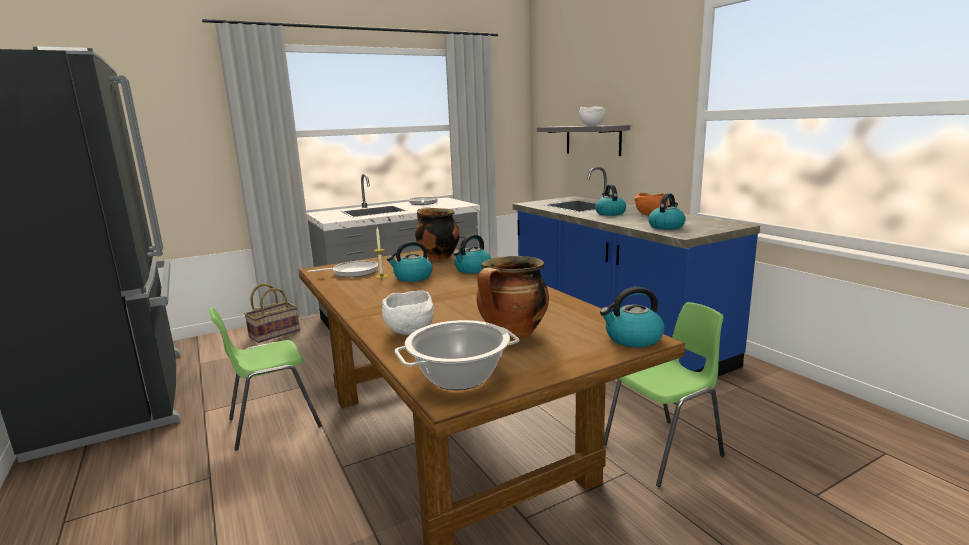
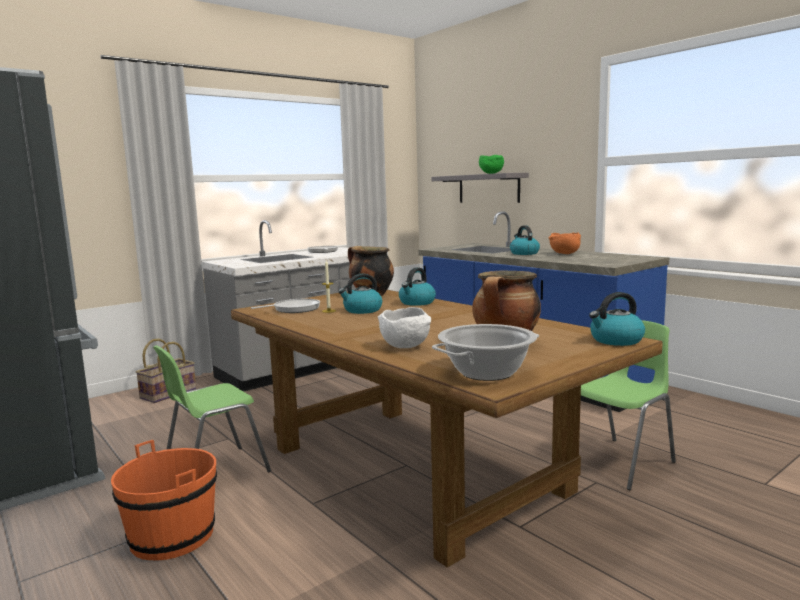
camera: 10 degrees left, 5 degrees down
white bowl [579,106,605,126] -> green bowl [479,155,504,174]
kettle [648,193,686,230] -> none
none -> orange bucket [111,440,217,561]

